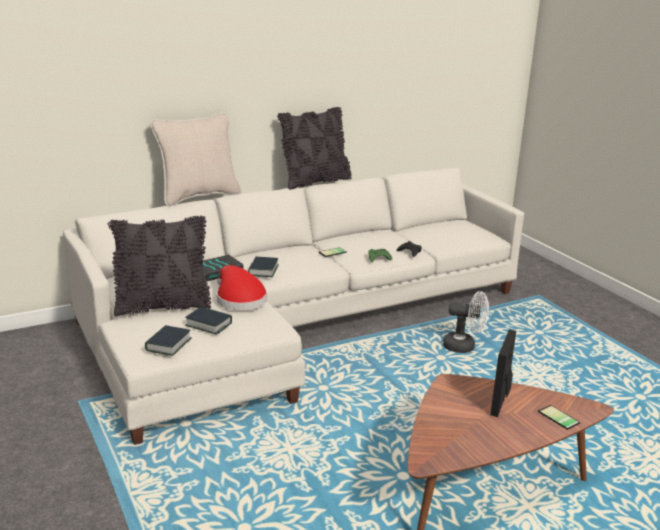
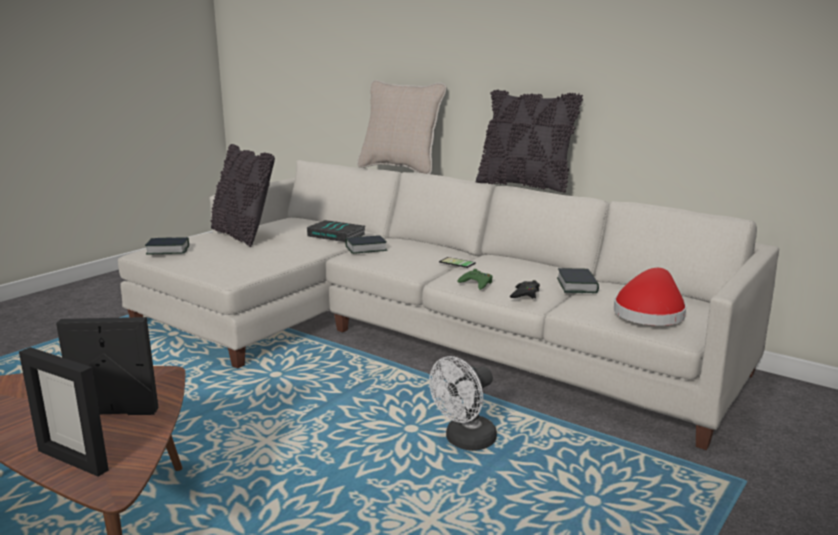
camera: 65 degrees right, 5 degrees down
book [185,307,232,335] -> book moved to [557,268,599,293]
red hat [217,265,267,310] -> red hat moved to [614,268,686,326]
white fan [443,291,489,353] -> white fan turned 60 degrees clockwise [429,356,497,451]
phone [538,405,580,430] -> picture frame [19,347,109,477]

